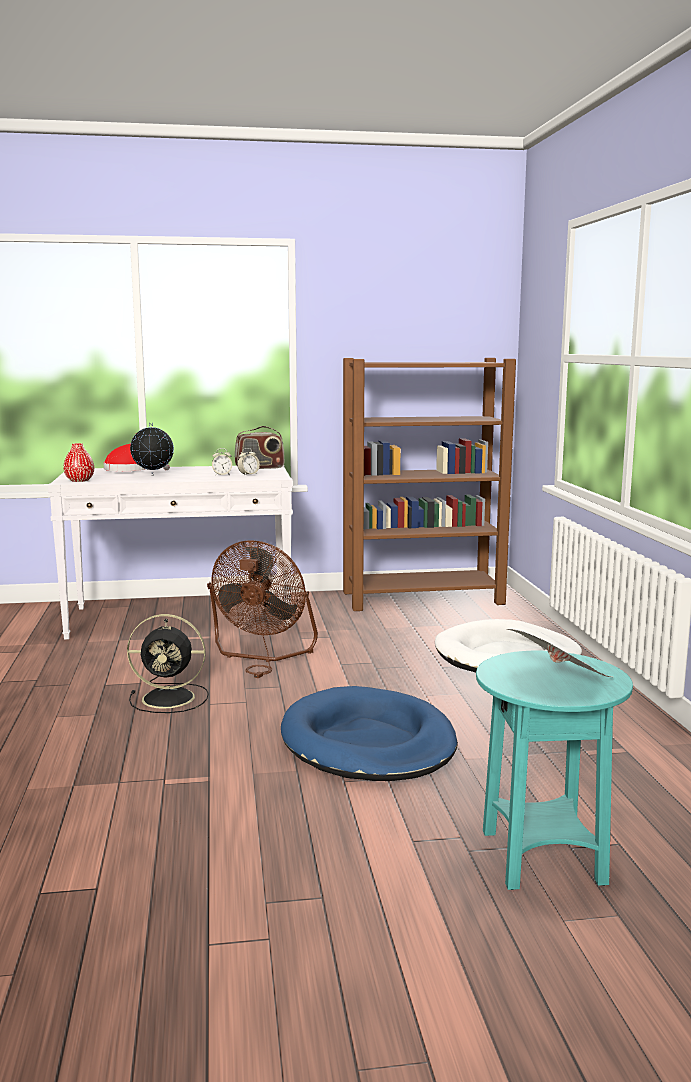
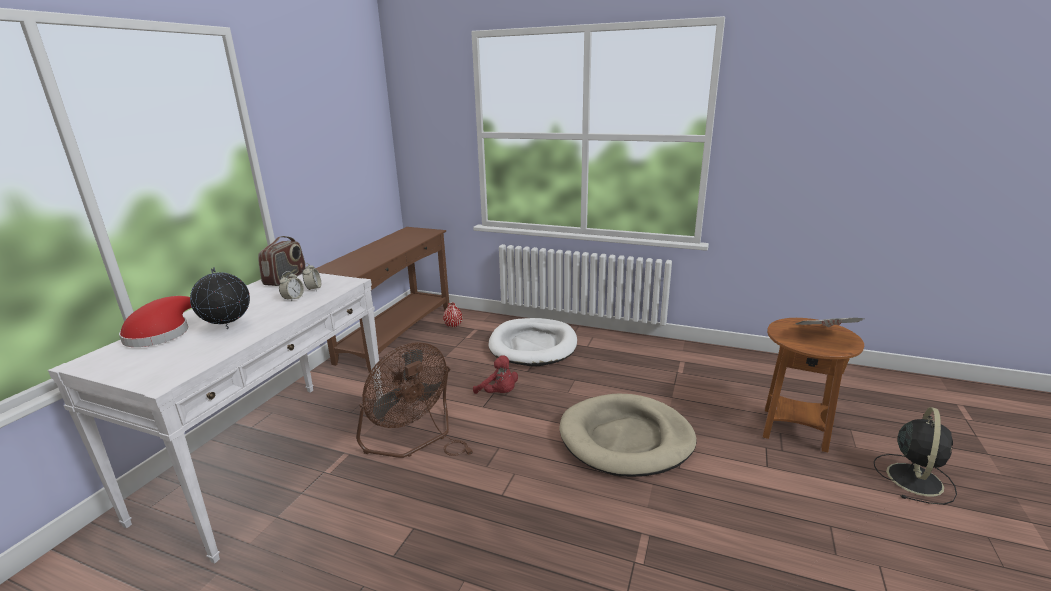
camera: 60 degrees left, 10 degrees up
red vase [63,443,94,482] -> red vase moved to [443,302,462,328]
black fan [127,614,209,713] -> black fan moved to [874,407,957,505]
blue dog bed [281,686,458,781] -> beige dog bed [559,394,696,477]
brown bookcase [343,358,516,611] -> brown console table [316,227,449,373]
turquoise side table [476,651,633,890] -> brown side table [763,318,864,452]
none -> red plush toy [473,355,518,394]

